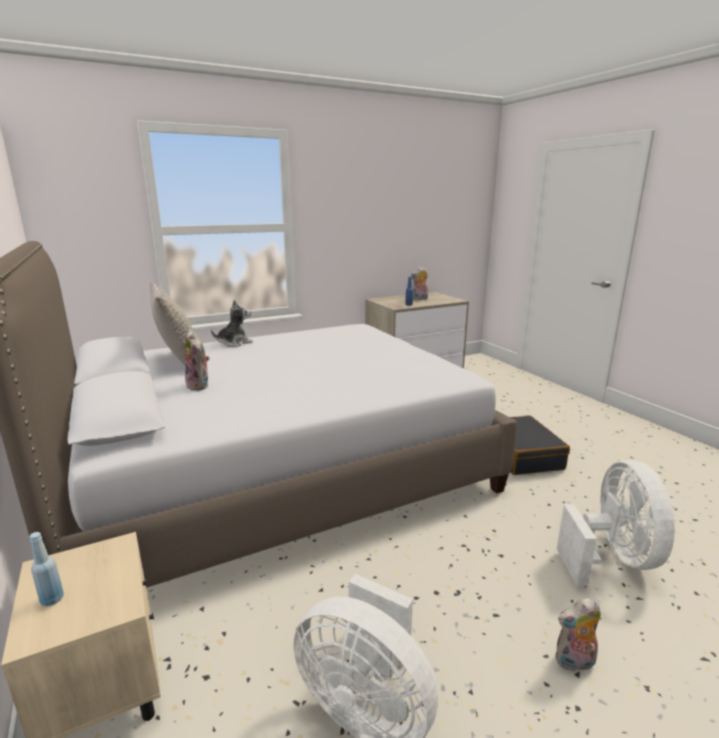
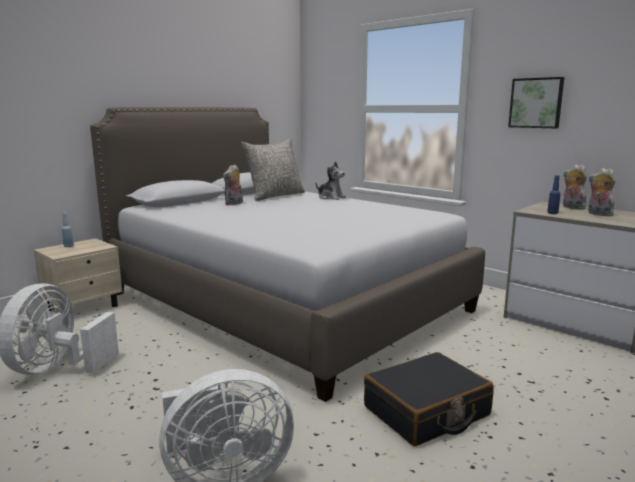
camera: 70 degrees right, 5 degrees down
plush toy [555,598,601,673] -> plush toy moved to [563,164,587,210]
none -> picture [508,77,564,128]

